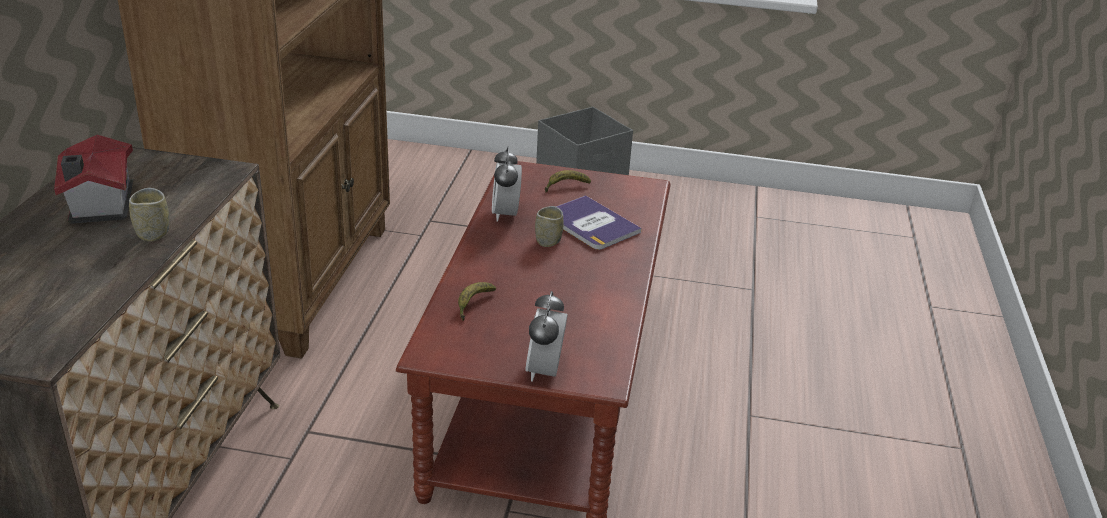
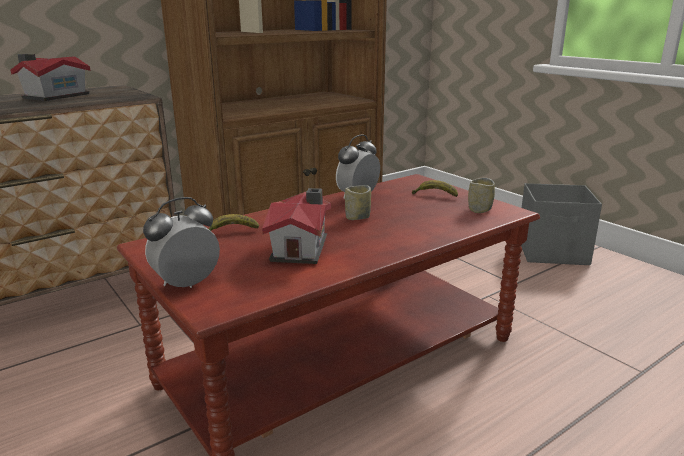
camera: 45 degrees right, 10 degrees down
cup [129,188,169,242] -> cup moved to [468,178,495,213]
book [556,195,642,250] -> none
none -> toy house [262,188,331,264]

